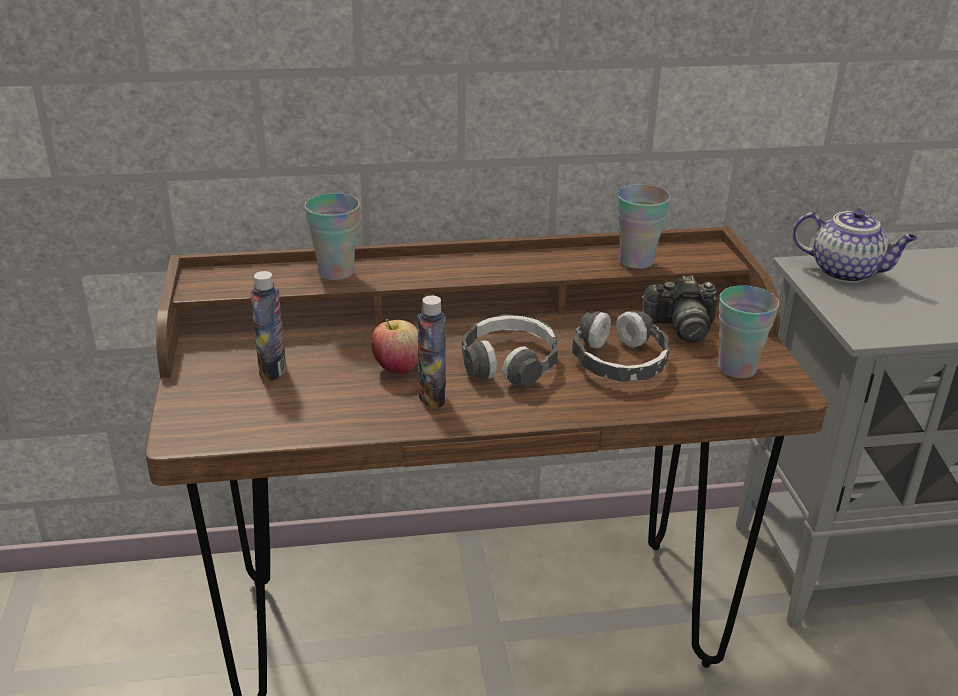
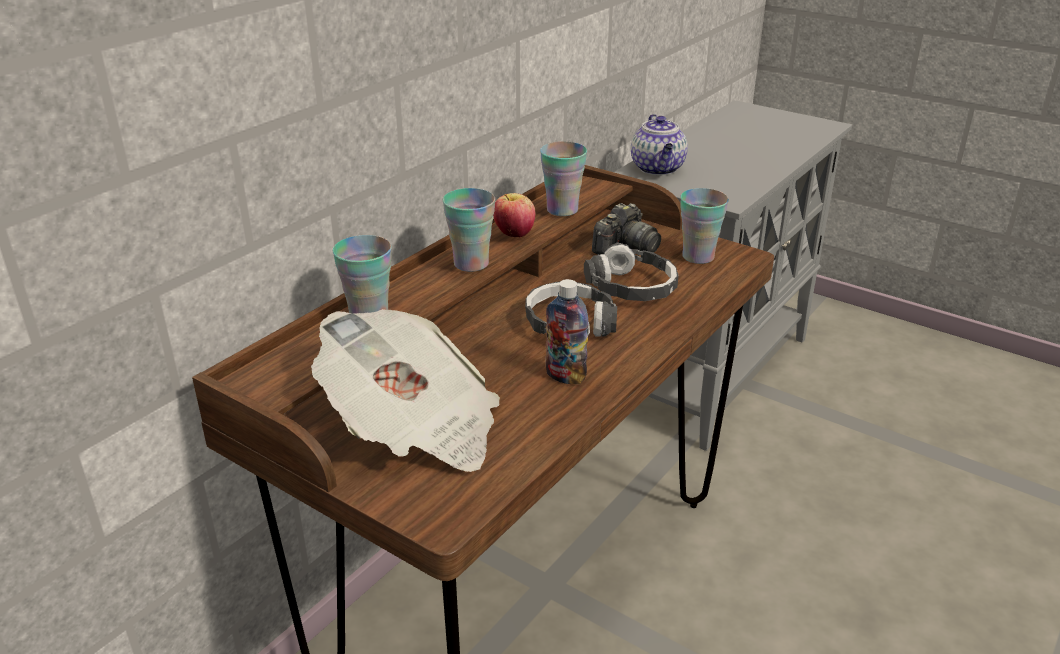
camera: 45 degrees left, 0 degrees up
bottle [250,271,286,381] -> newspaper [311,309,500,472]
apple [371,319,418,374] -> apple moved to [493,193,536,238]
teapot [792,208,918,283] -> teapot turned 105 degrees clockwise [631,114,688,175]
none -> cup [443,188,495,272]

